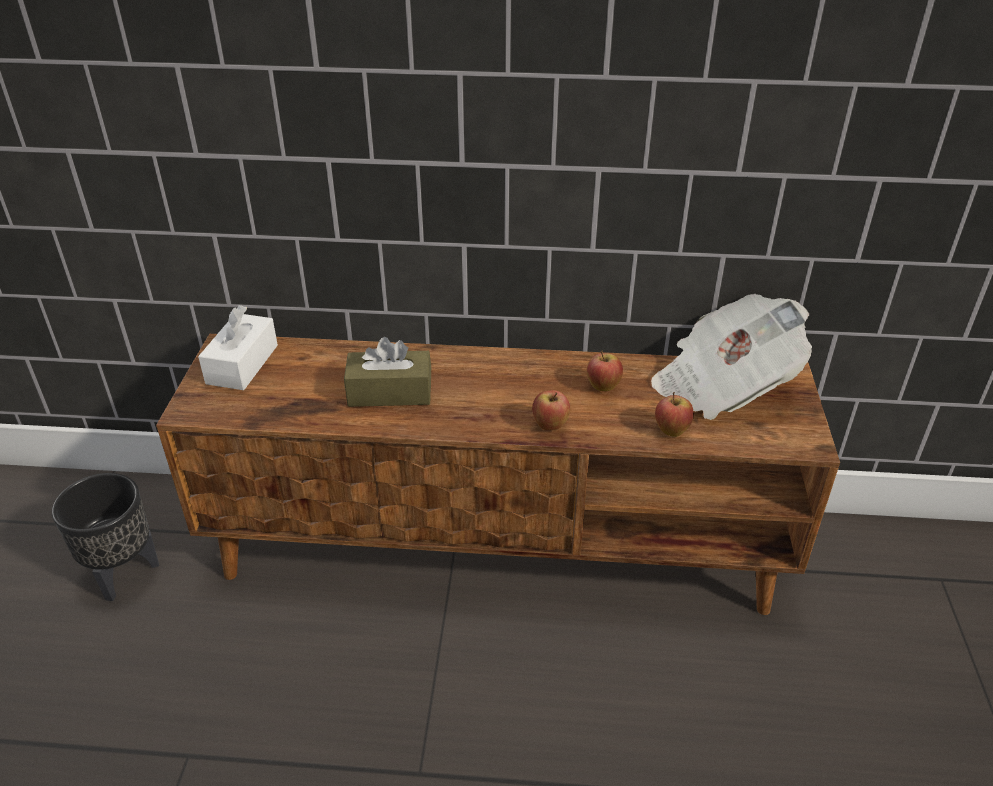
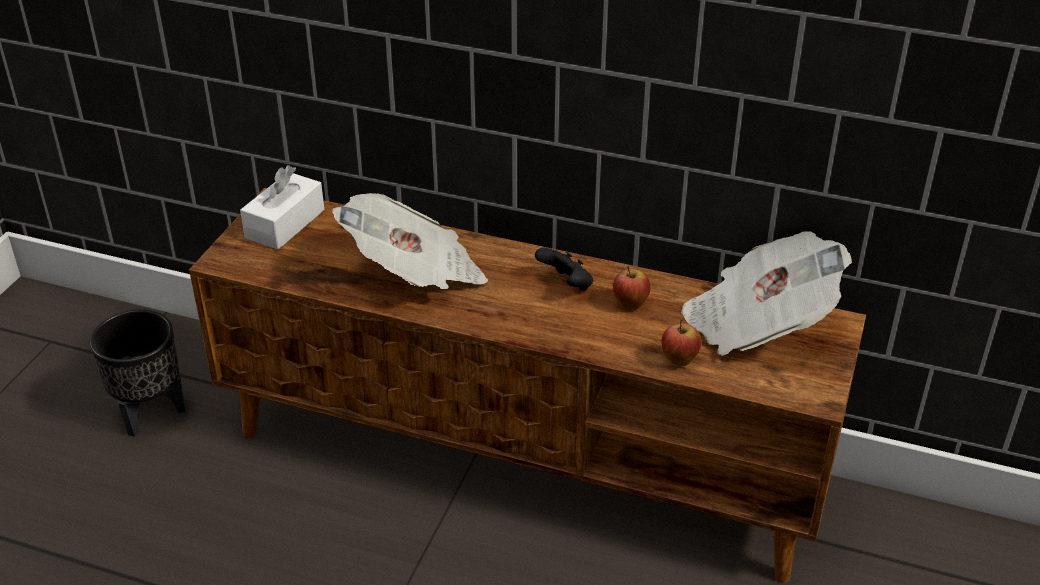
camera: 15 degrees right, 0 degrees up
brown tissue box [344,337,431,407] -> newspaper [332,193,488,290]
apple [532,390,570,430] -> none
none -> black game controller [535,248,593,291]

